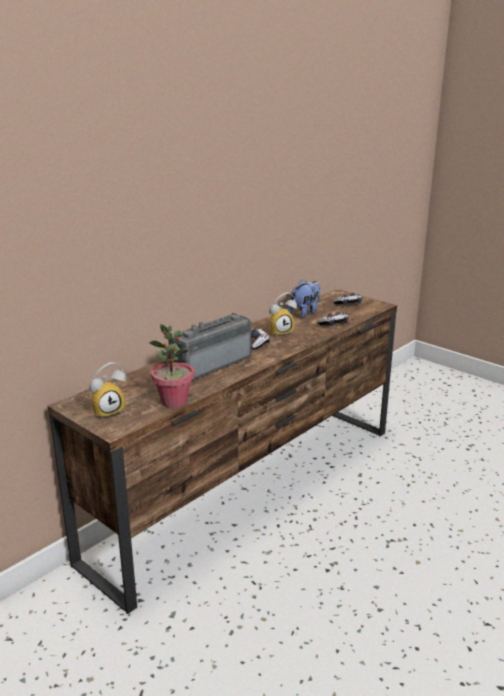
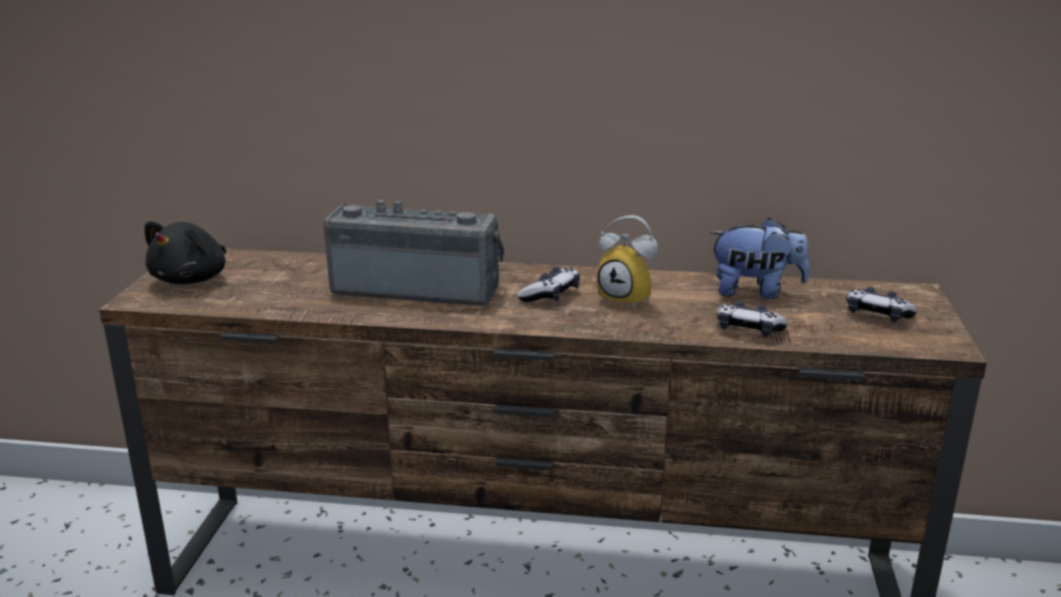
camera: 55 degrees right, 0 degrees up
alarm clock [89,362,126,419] -> black plush toy [145,221,226,284]
potted plant [149,324,194,408] -> none

